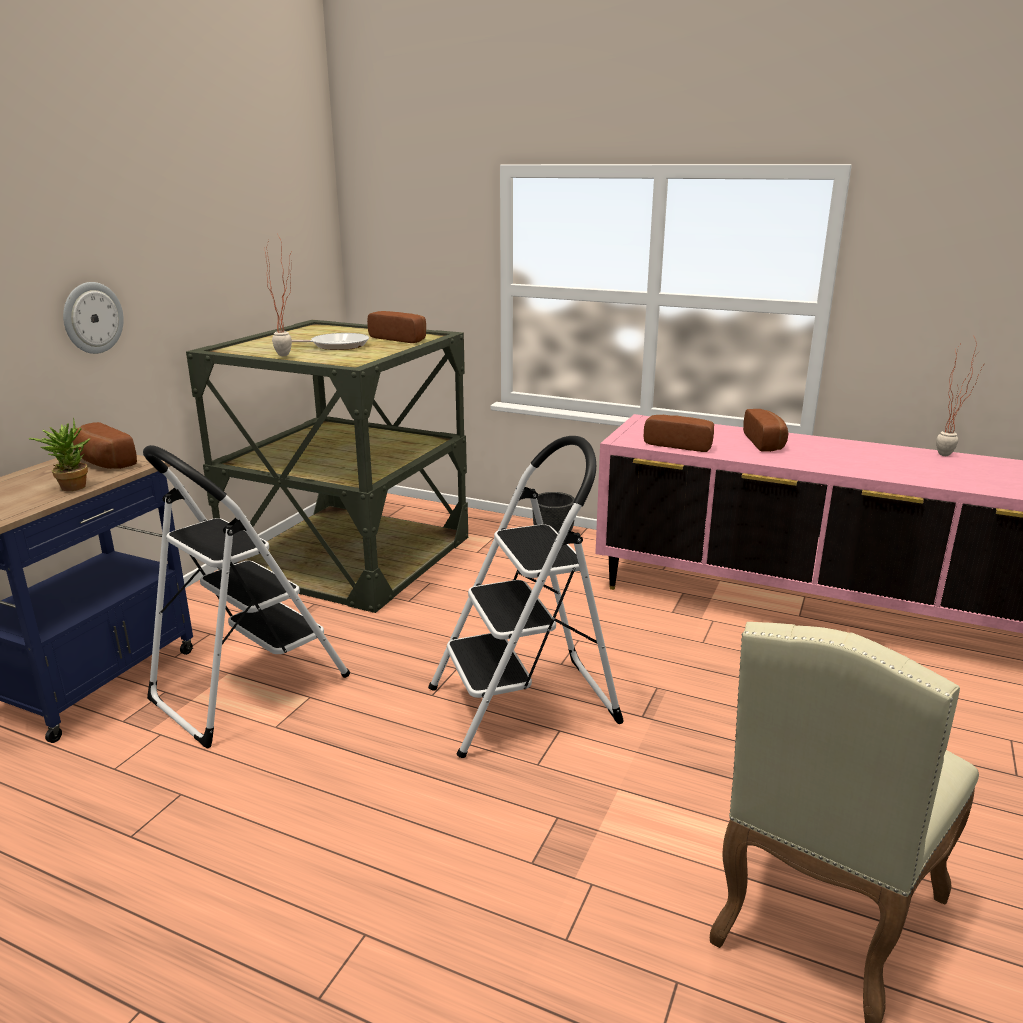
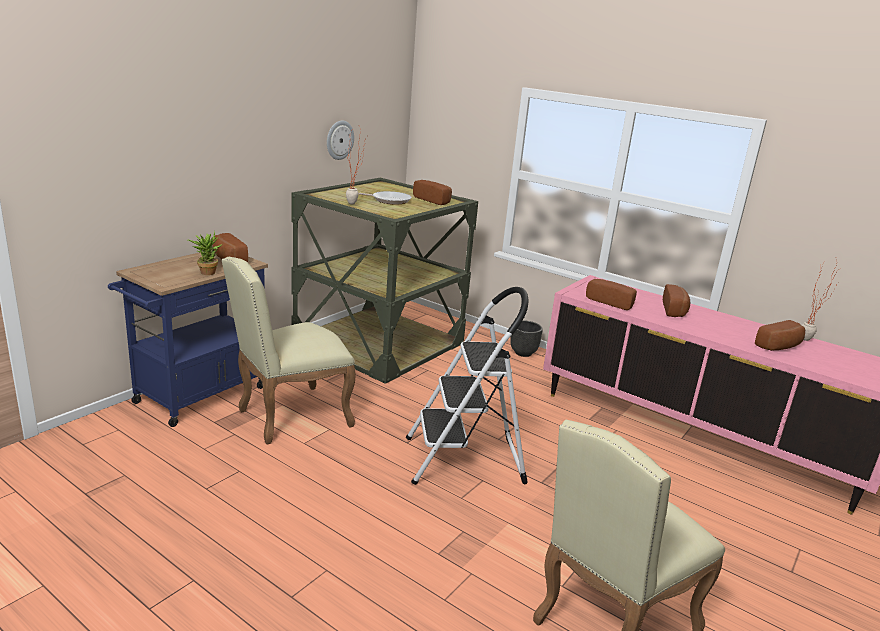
camera: 10 degrees right, 0 degrees up
wall clock [63,282,124,354] -> wall clock moved to [327,121,354,160]
step ladder [143,445,350,748] -> beige chair [222,257,355,445]
none -> bread [755,320,805,351]

